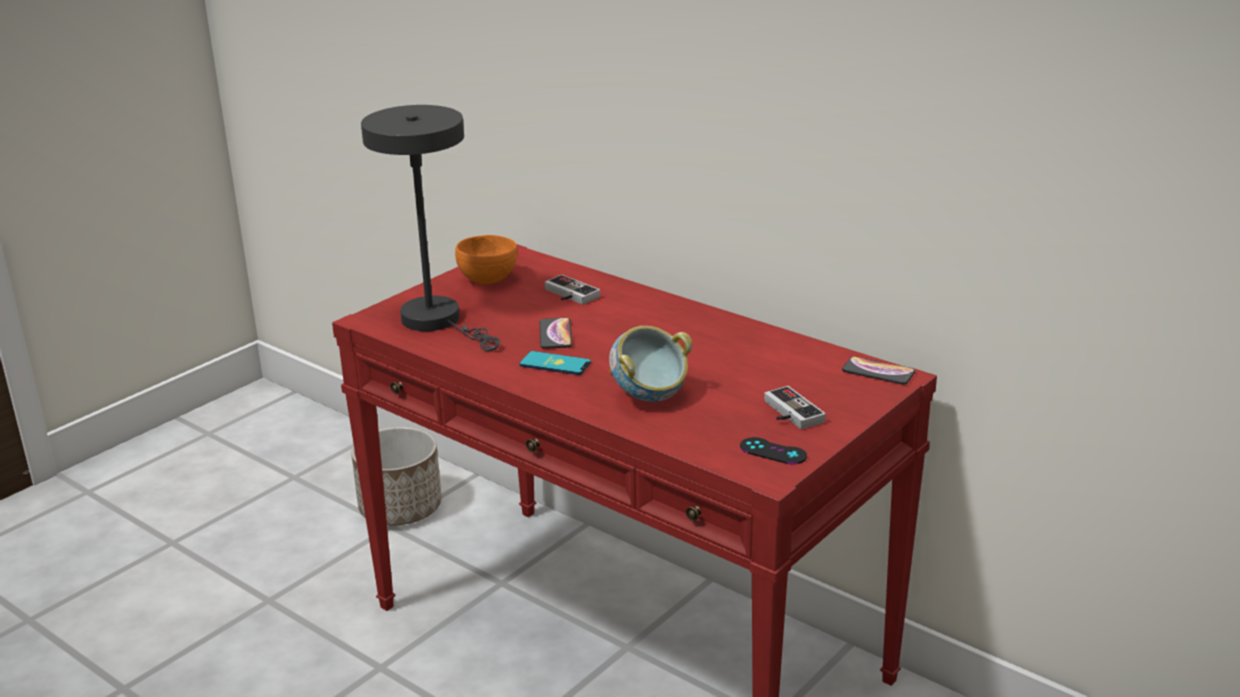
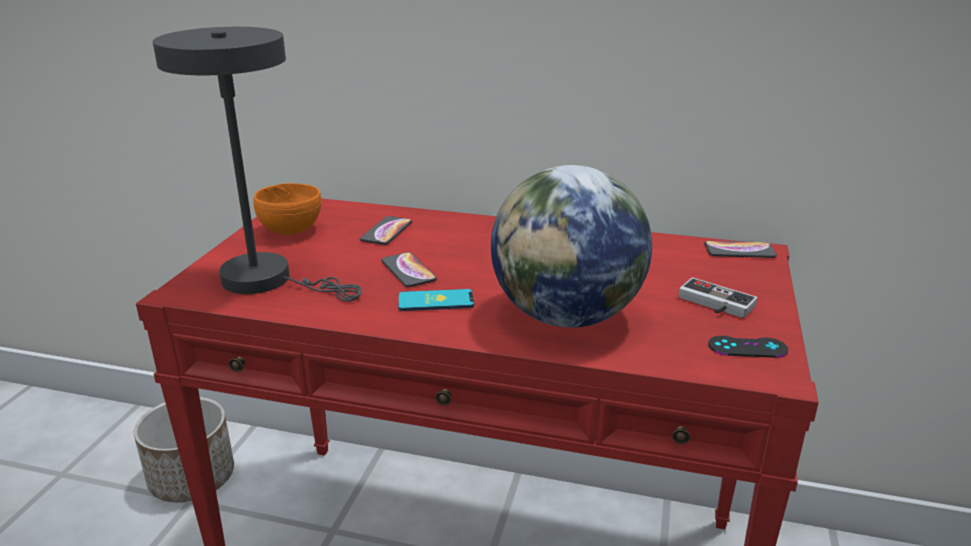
camera: 25 degrees left, 0 degrees up
game controller [545,275,600,305] -> phone [360,216,412,245]
bowl [609,326,692,402] -> globe [491,165,652,328]

